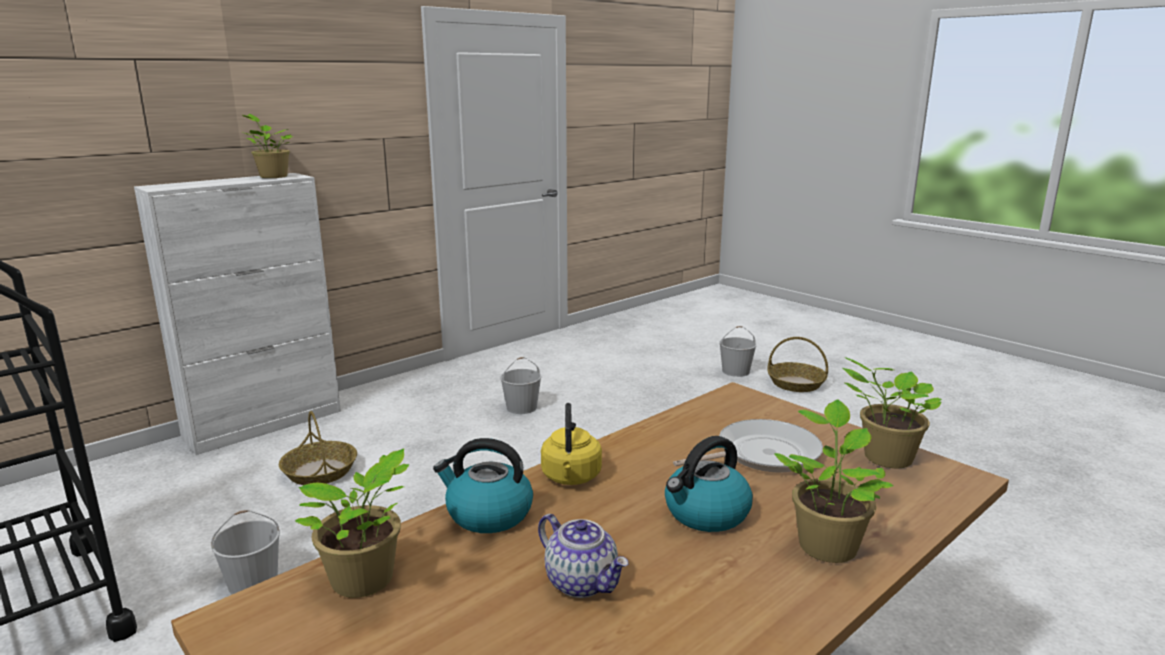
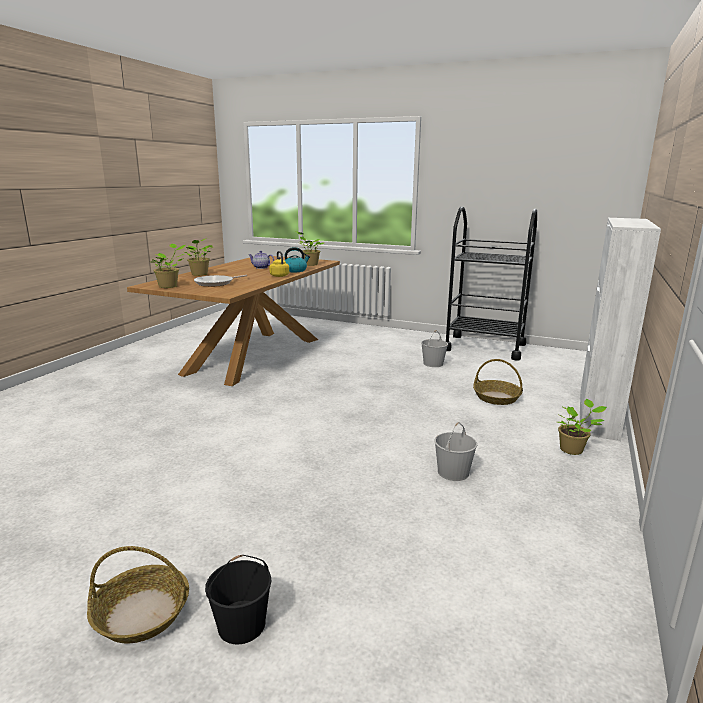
camera: 155 degrees right, 0 degrees up
potted plant [242,114,293,178] -> potted plant moved to [557,399,607,455]
kettle [665,436,753,532] -> none
white bucket [719,326,757,377] -> black bucket [205,555,271,644]

